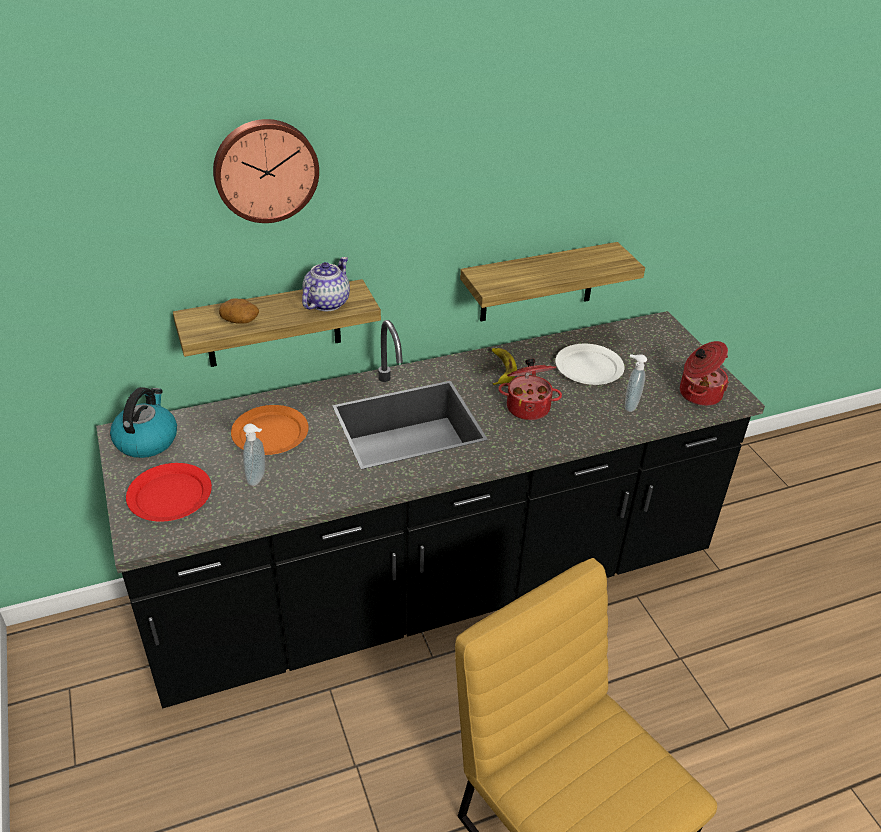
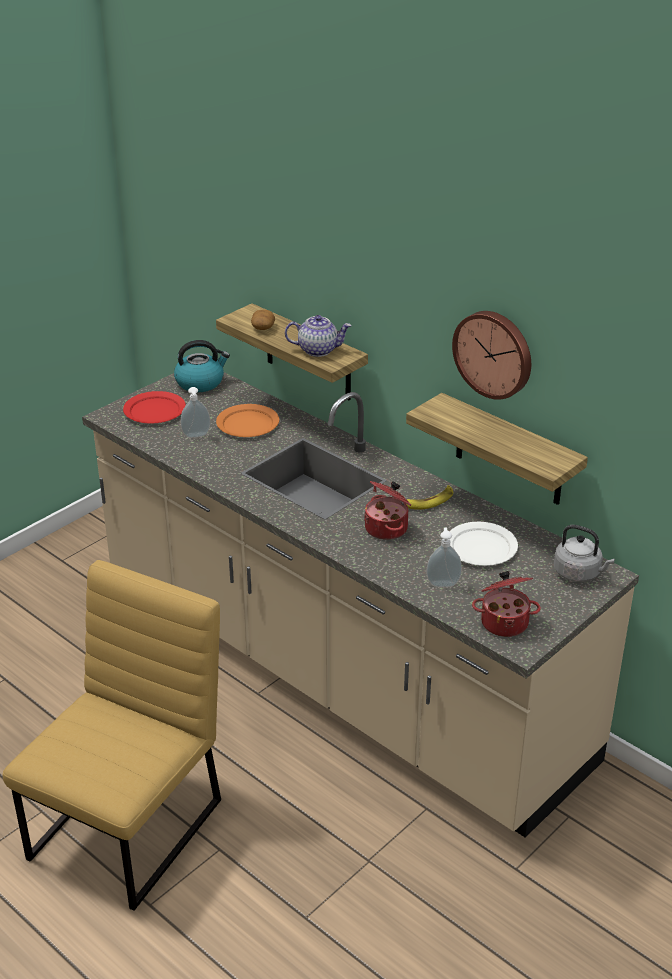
camera: 65 degrees right, 5 degrees down
black counter [96,311,765,708] -> beige counter [82,372,639,838]
wall clock [213,119,319,223] -> wall clock moved to [452,311,531,400]
none -> grey kettle [554,525,615,582]

